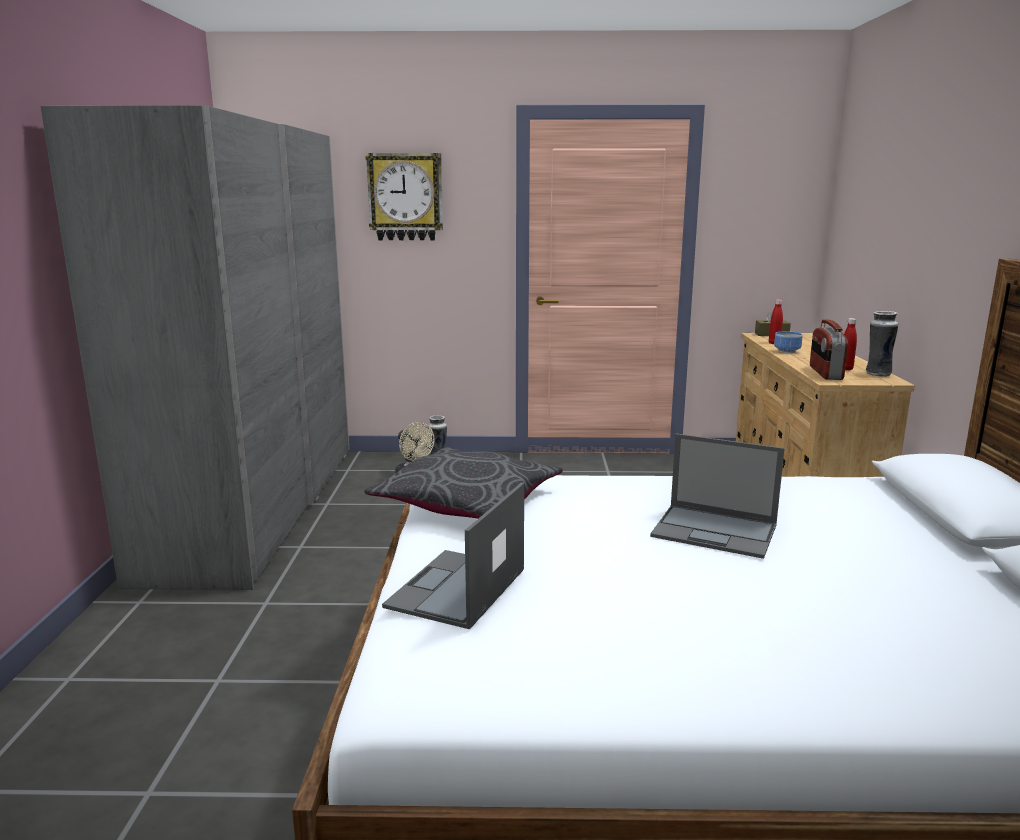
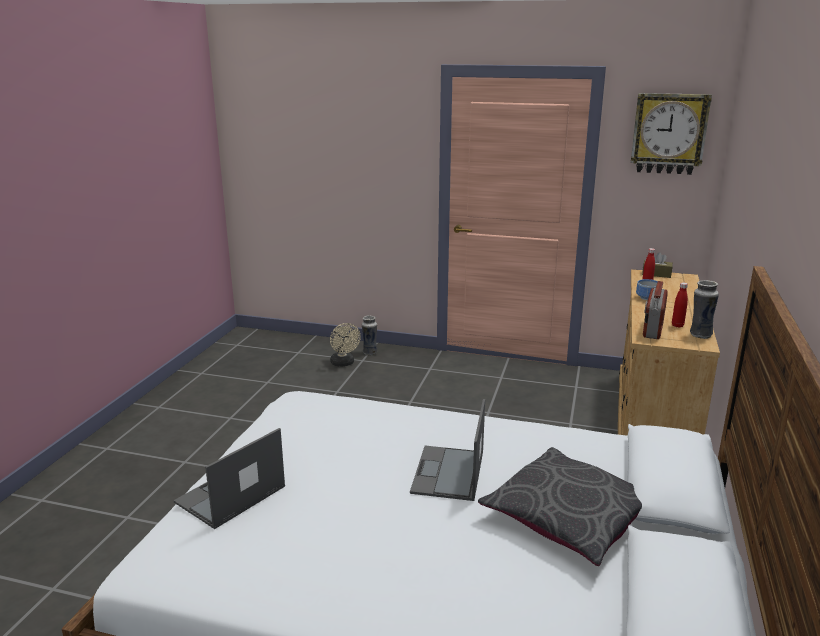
camera: 15 degrees right, 5 degrees up
grey wardrobe [40,105,349,590] -> none
grey pillow [364,447,563,519] -> grey pillow moved to [478,447,642,566]
wall clock [366,153,443,240] -> wall clock moved to [631,93,712,175]
laptop [650,433,785,559] -> laptop turned 60 degrees clockwise [410,399,485,501]

